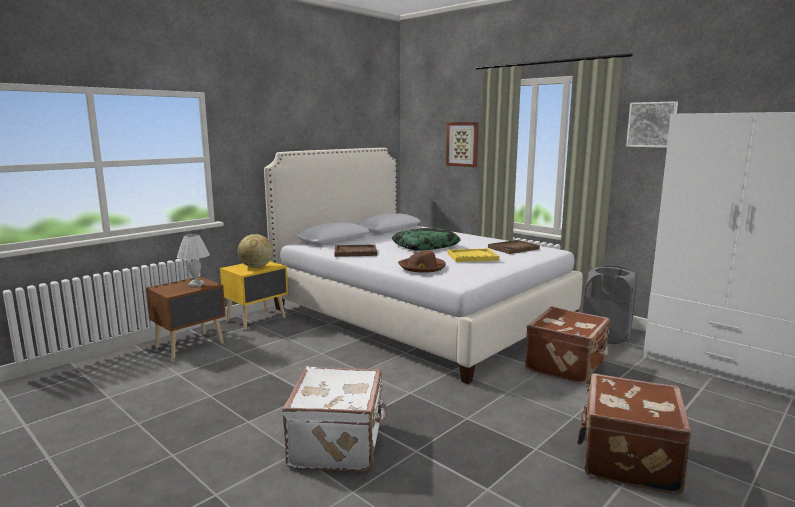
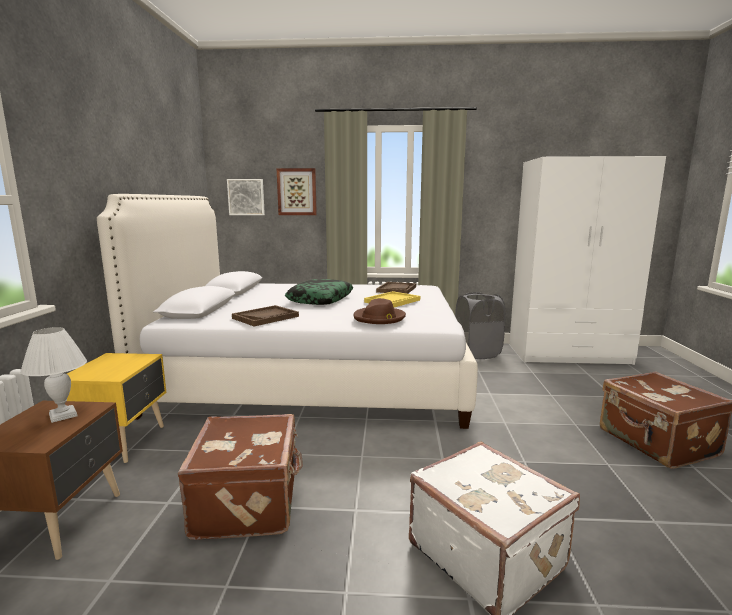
camera: 40 degrees left, 0 degrees up
globe [238,234,273,268] -> none
brown suitcase [525,307,610,384] -> brown suitcase moved to [178,414,303,540]
picture [626,101,678,148] -> picture moved to [227,179,265,215]

